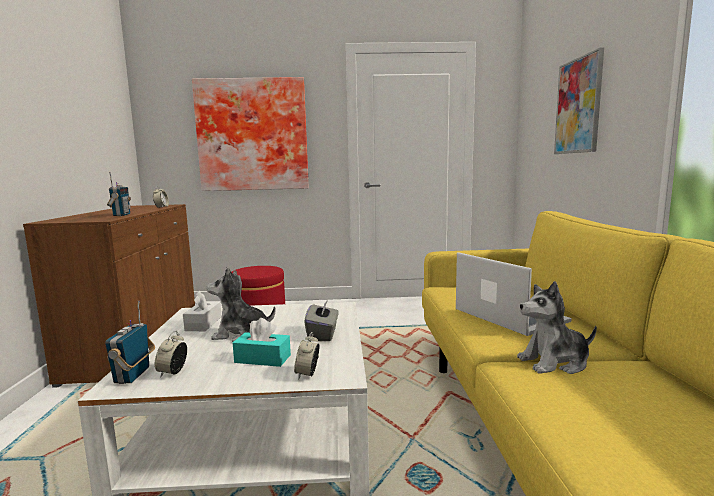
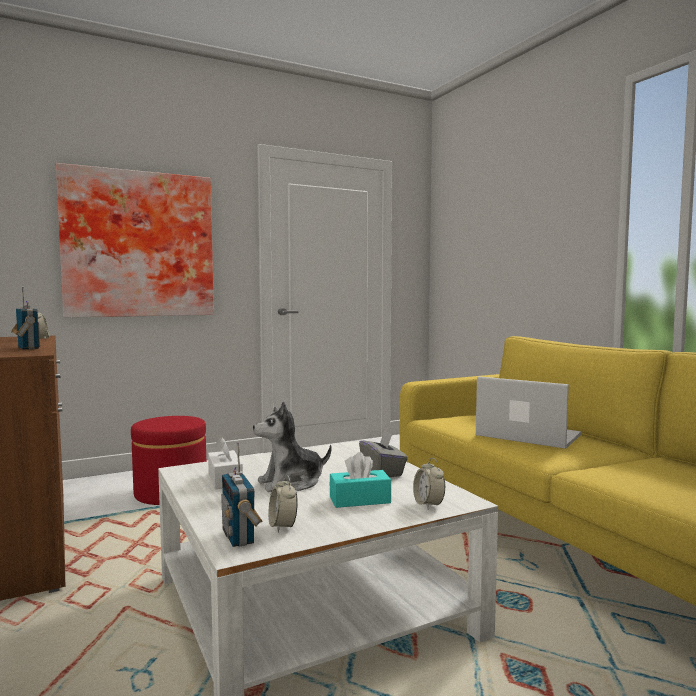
camera: 25 degrees left, 5 degrees down
plush toy [517,281,597,374] -> none
picture [554,48,604,154] -> none

